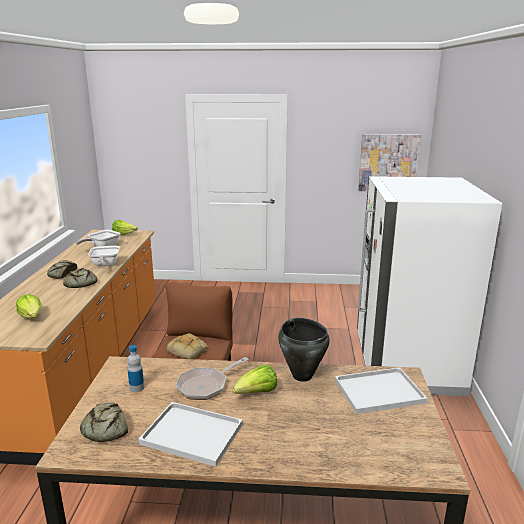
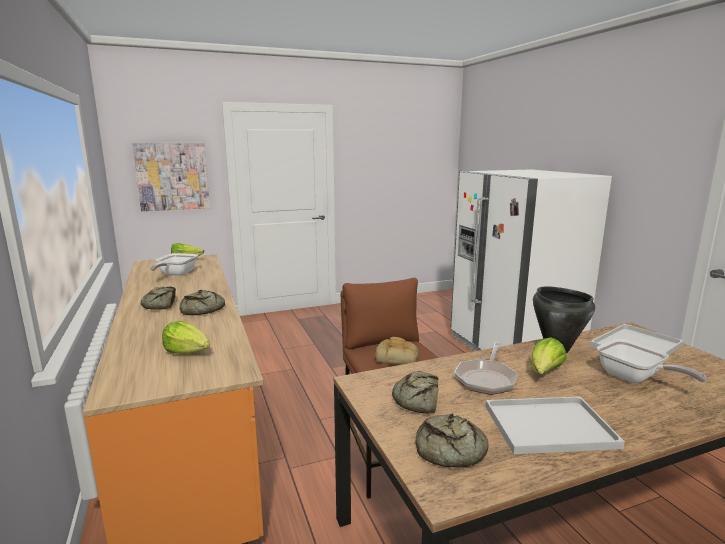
camera: 25 degrees left, 5 degrees down
frying pan [88,246,120,267] -> frying pan moved to [597,339,707,383]
bottle [127,345,144,392] -> bread [392,371,439,414]
picture [358,134,421,191] -> picture moved to [132,143,210,211]

